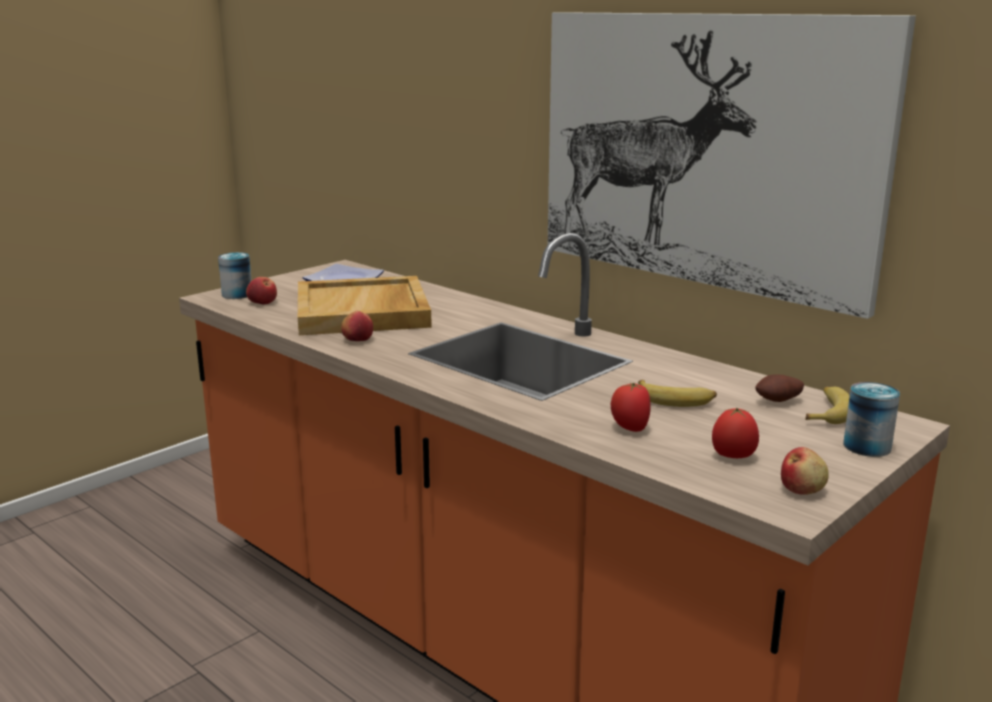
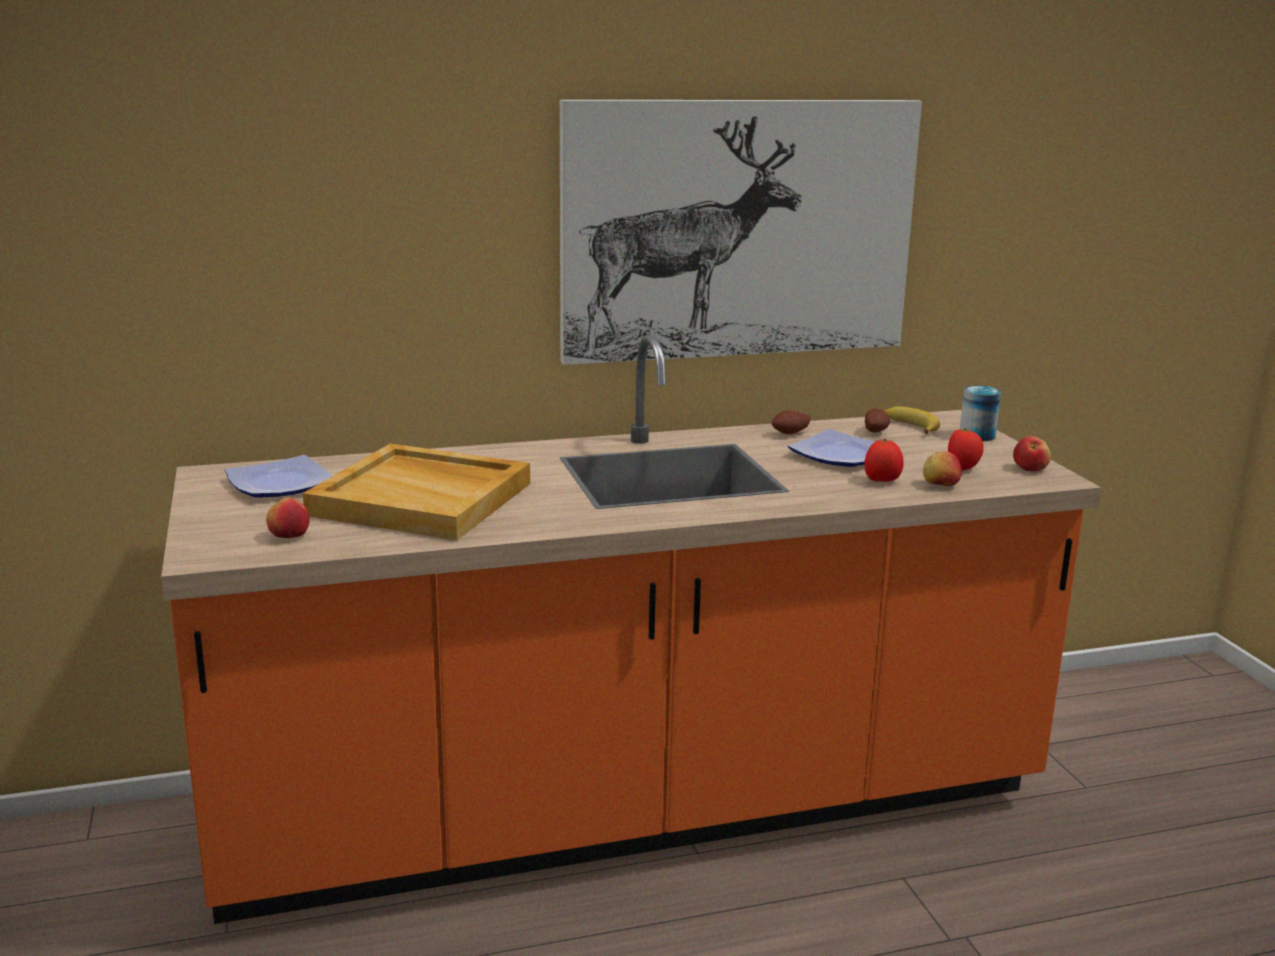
camera: 60 degrees left, 0 degrees up
can [218,252,252,299] -> none
apple [341,311,373,341] -> apple moved to [923,451,962,486]
banana [638,380,717,407] -> plate [788,429,875,467]
none -> potato [772,411,810,434]

